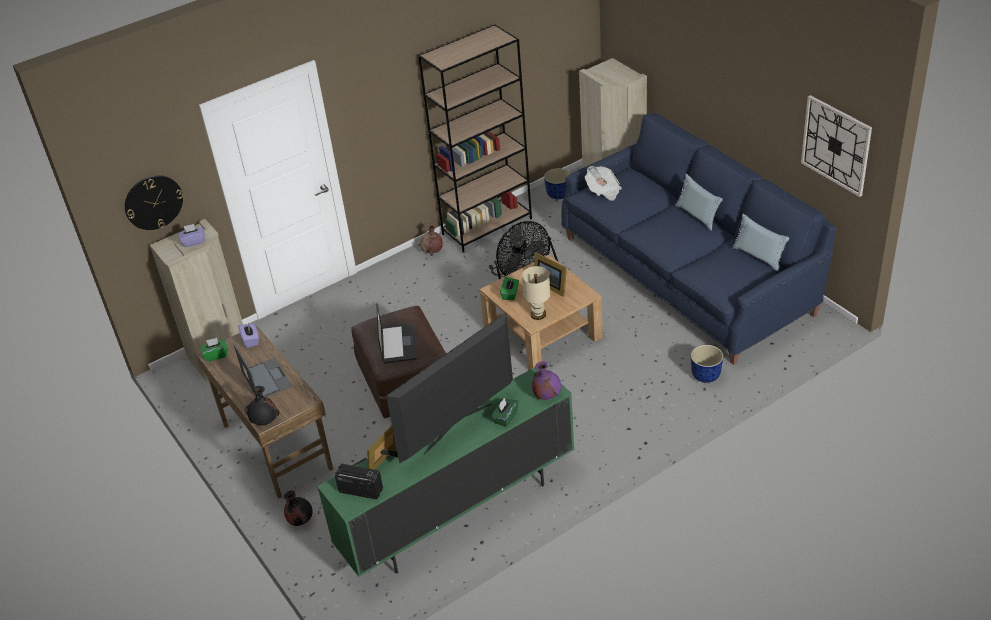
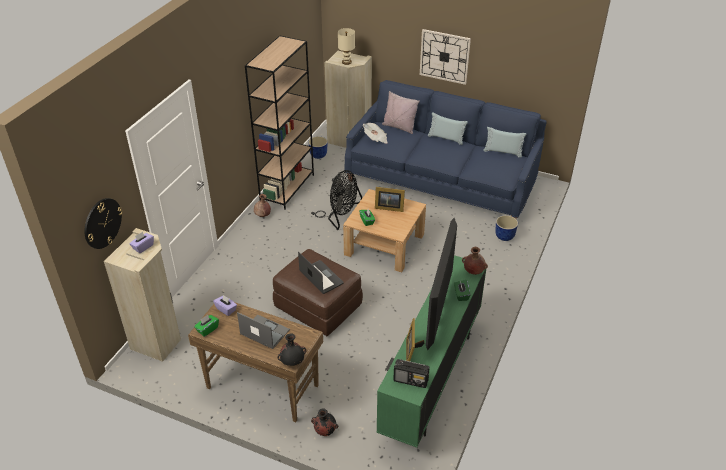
camera: 35 degrees left, 0 degrees up
radio [335,464,383,500] -> radio turned 150 degrees counterclockwise [393,359,429,388]
beige table lamp [522,266,550,320] -> beige table lamp moved to [338,28,355,65]
purple vase [532,361,561,400] -> brown vase [462,247,488,275]
wall clock [801,95,872,197] -> wall clock moved to [420,29,471,85]
none -> purple pillow [382,91,420,134]

